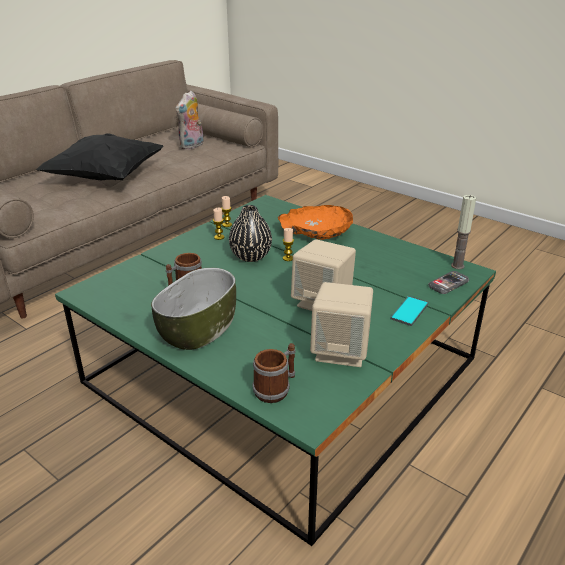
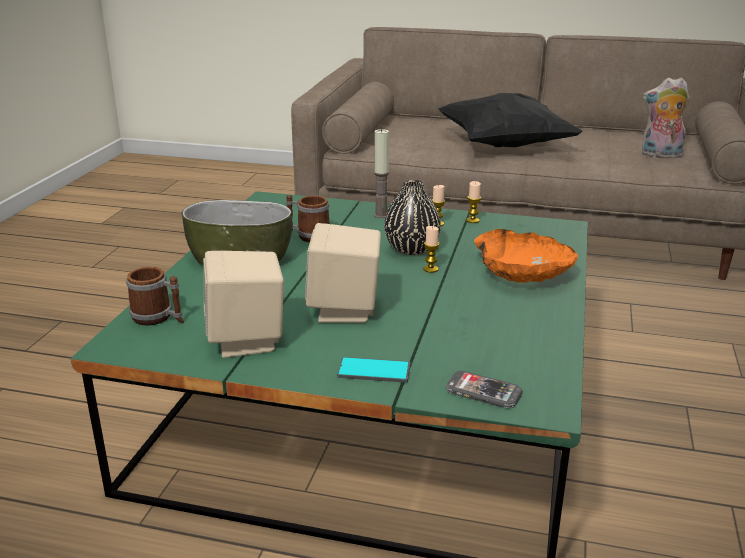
camera: 65 degrees right, 5 degrees down
candle [451,195,476,269] -> candle moved to [374,128,389,218]

